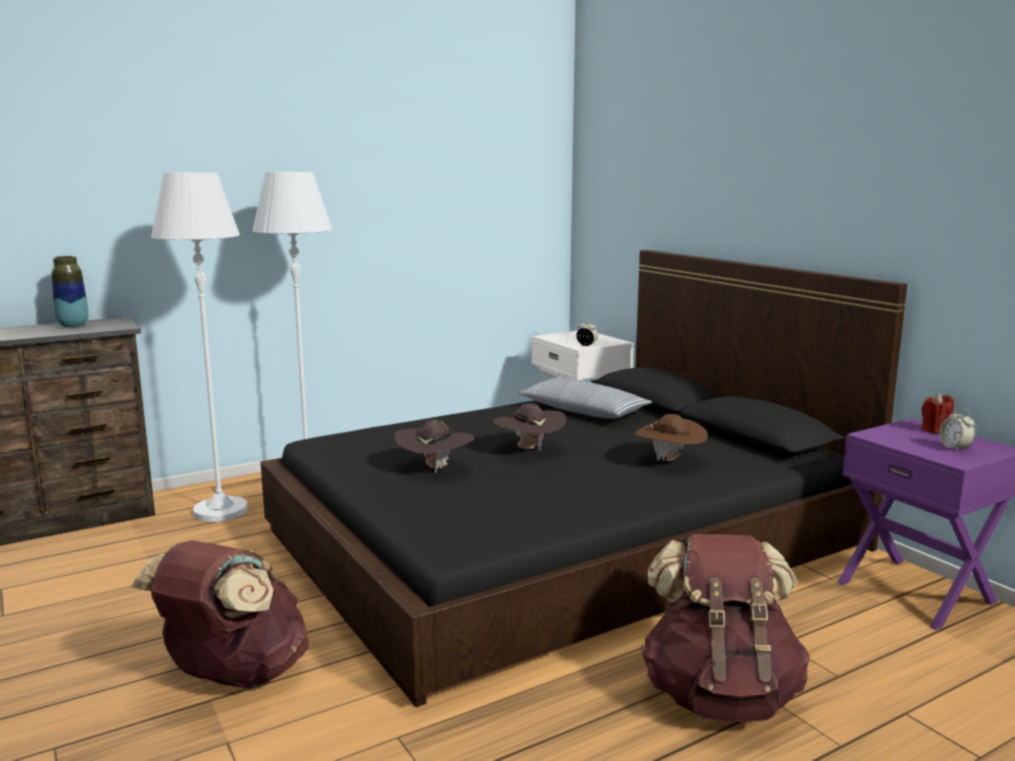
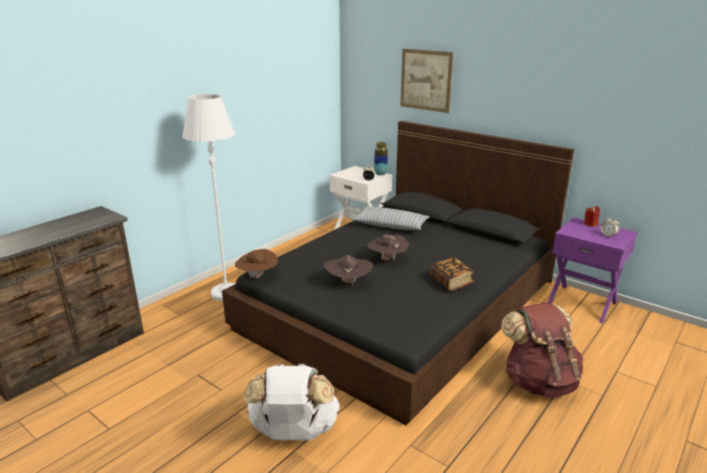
camera: 20 degrees left, 10 degrees up
vase [51,256,89,327] -> vase moved to [374,142,388,175]
brown backpack [131,540,309,688] -> white backpack [244,364,340,441]
white floor lamp [151,172,248,522] -> none
brown hat [635,414,708,461] -> brown hat moved to [235,249,278,278]
none -> picture [400,49,454,113]
none -> book [429,257,474,292]

